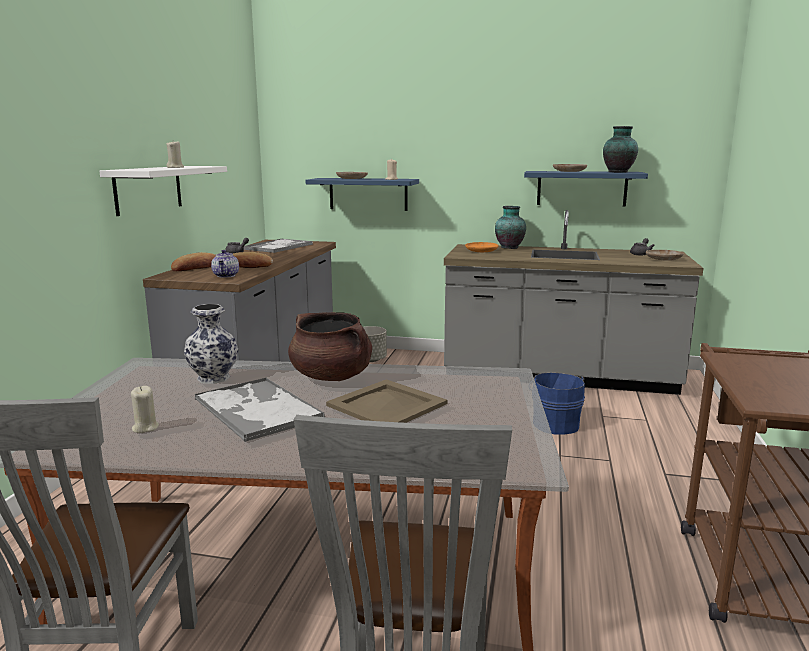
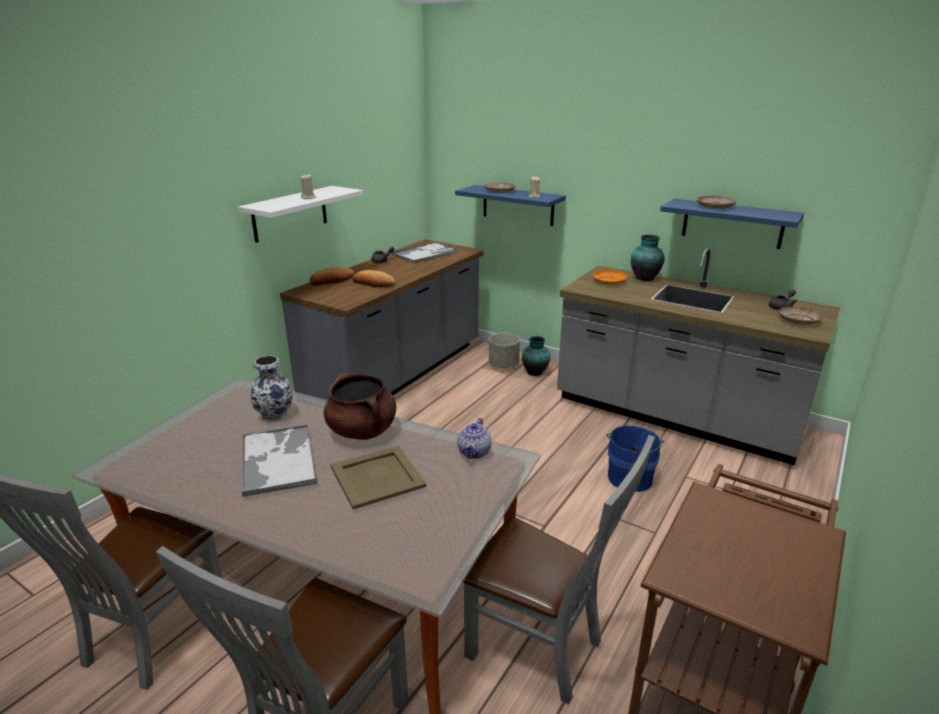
camera: 20 degrees right, 10 degrees up
beige candle [131,386,159,433] -> none
teapot [211,250,239,278] -> teapot moved to [457,418,492,459]
vase [603,126,638,173] -> vase moved to [522,336,550,376]
none -> grey chair [463,435,655,705]

